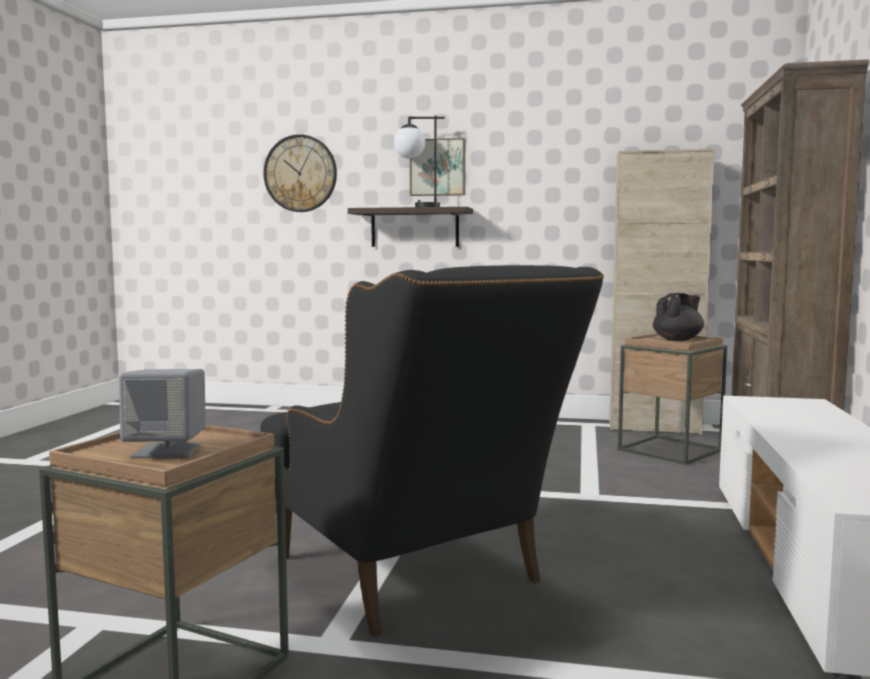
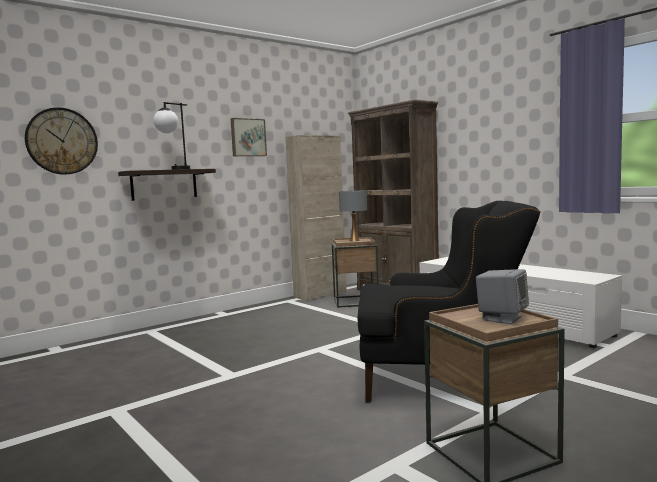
camera: 50 degrees left, 0 degrees up
picture [410,138,465,196] -> picture moved to [231,118,267,156]
black teapot [653,293,704,341] -> grey table lamp [339,190,367,241]

